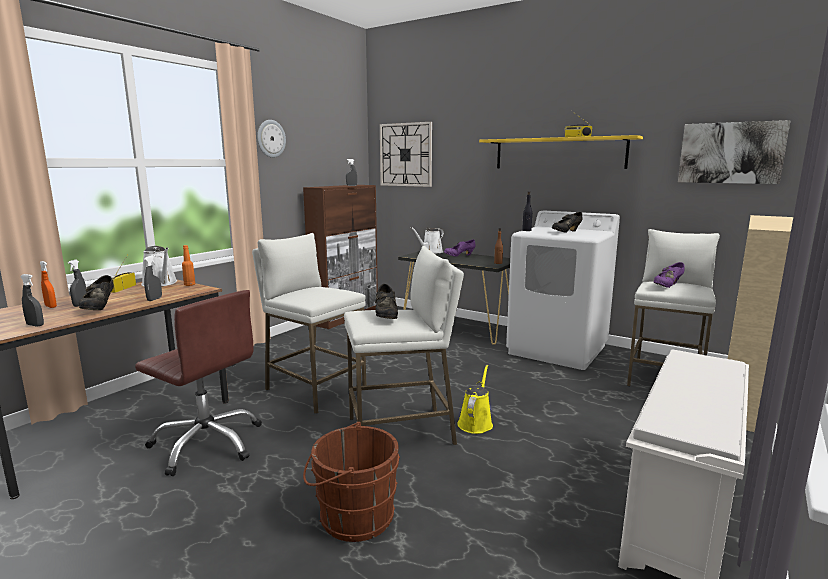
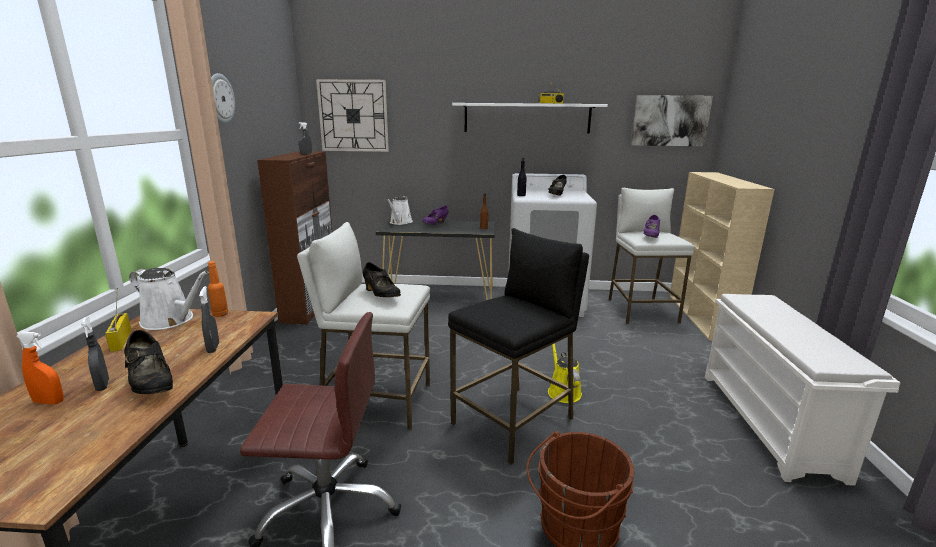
camera: 30 degrees left, 5 degrees up
grey spray bottle [20,274,44,327] -> none
white stool [344,246,464,445] -> black stool [448,228,589,465]
black shoe [375,284,398,319] -> black shoe moved to [363,262,401,297]
yellow shelf [479,135,643,169] -> white shelf [452,103,608,134]

